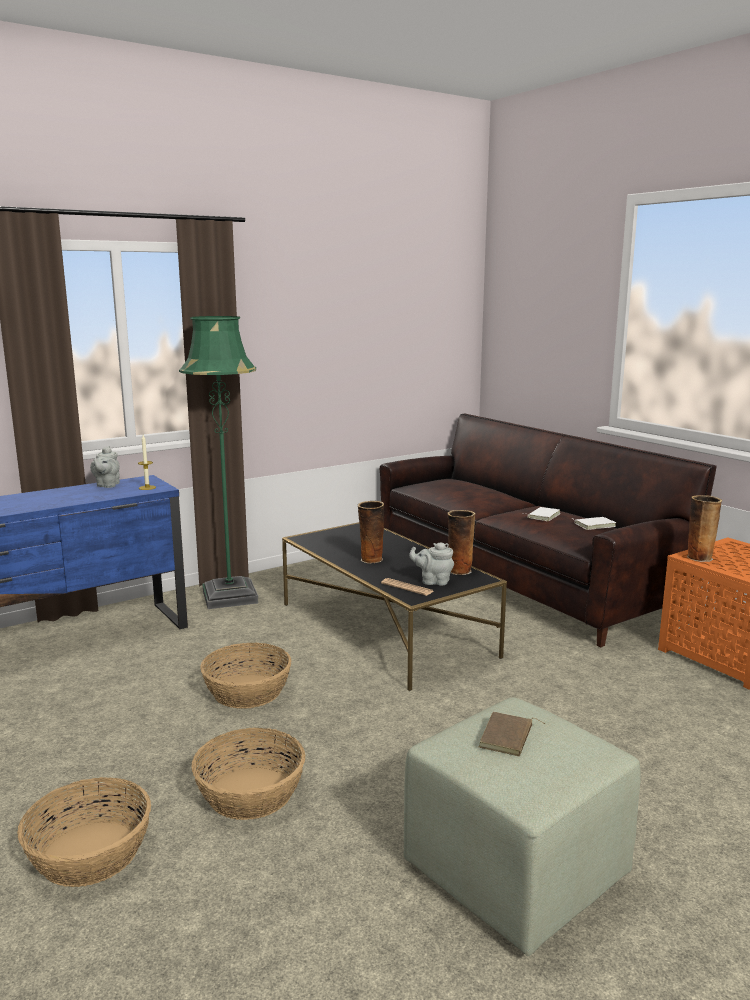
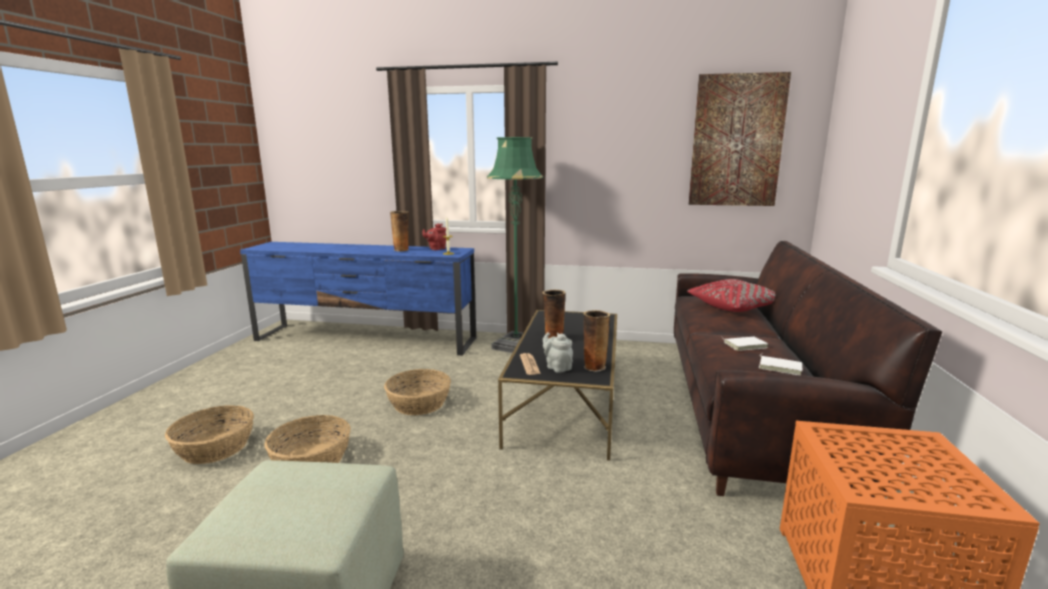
camera: 45 degrees right, 0 degrees up
grey teapot [90,446,120,488] -> red teapot [422,223,446,250]
brown book [478,712,545,757] -> none
vase [687,495,722,562] -> vase moved to [390,211,409,251]
none -> red pillow [687,279,775,312]
none -> picture [688,72,791,206]

